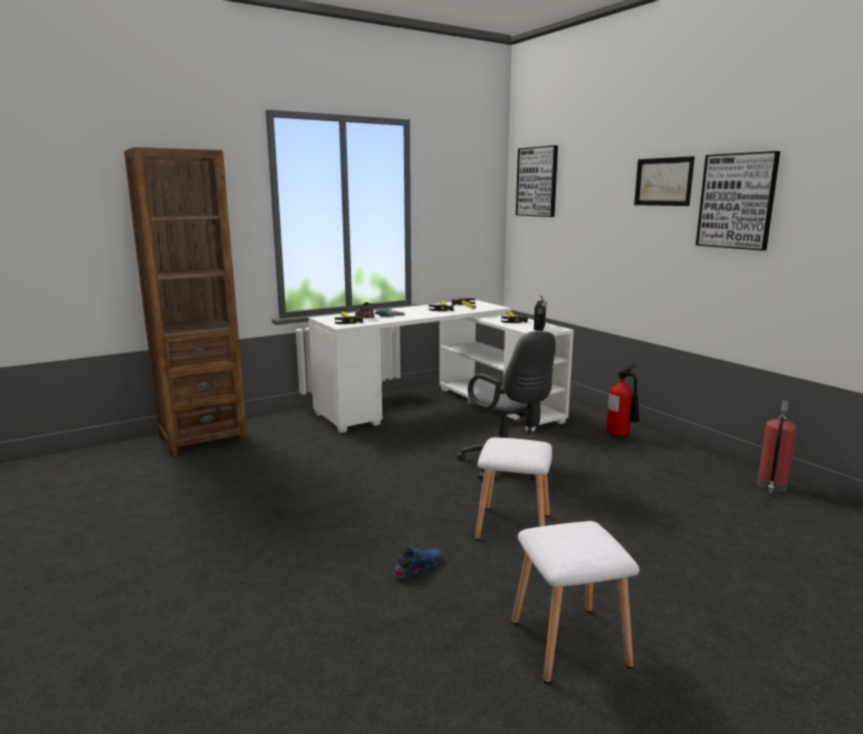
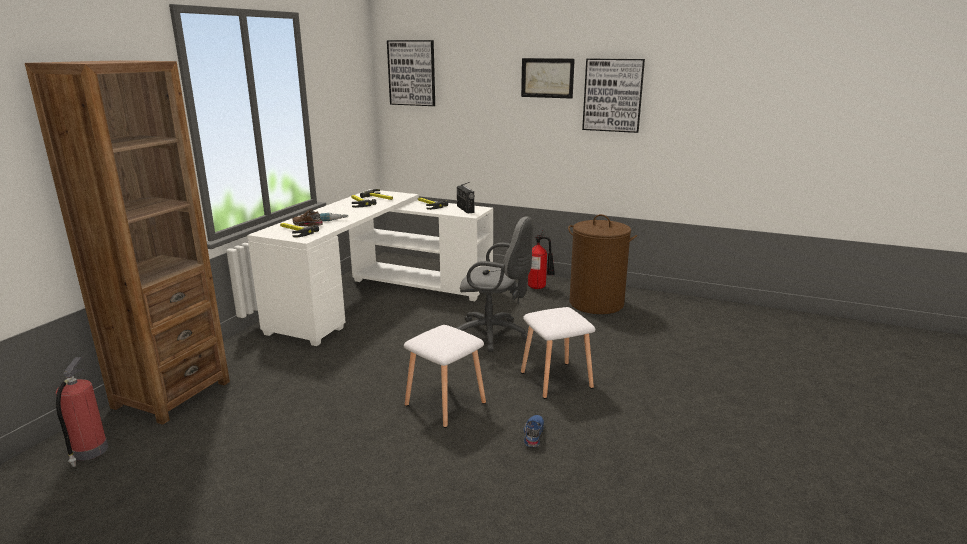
camera: 35 degrees left, 5 degrees up
white stool [512,521,640,684] -> white stool moved to [404,325,486,428]
fire extinguisher [757,400,797,493] -> fire extinguisher moved to [56,357,108,467]
none -> brown laundry basket [568,214,637,314]

